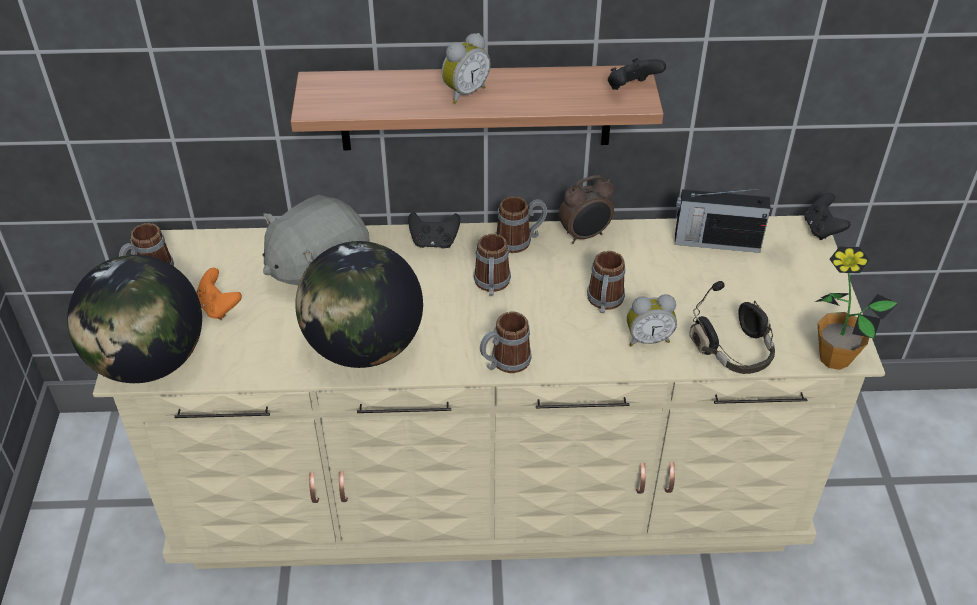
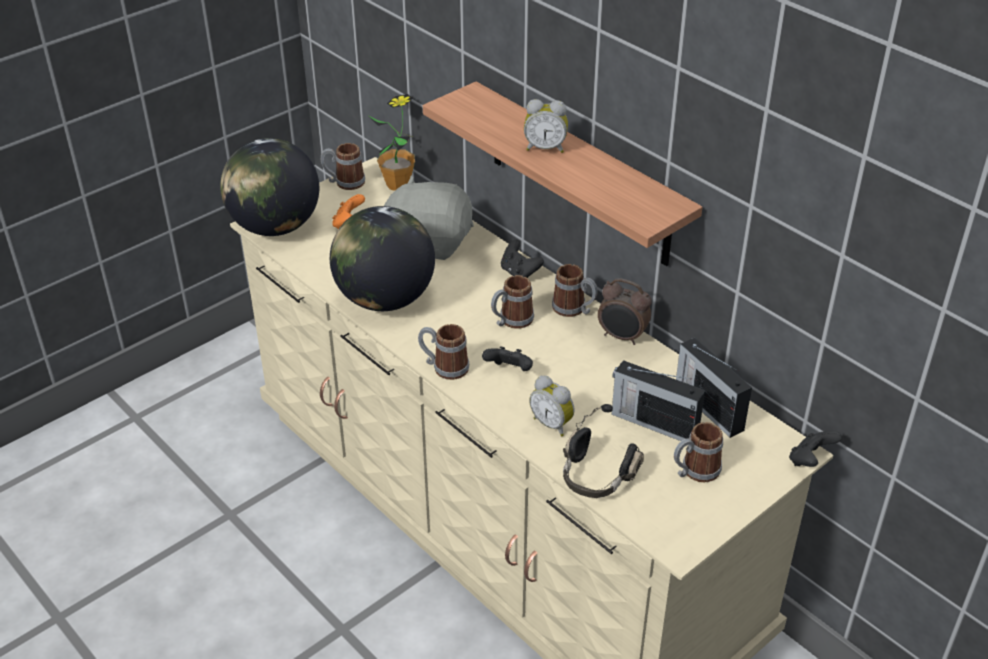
camera: 50 degrees right, 5 degrees down
mug [587,251,625,313] -> mug moved to [674,422,723,482]
black game controller [608,58,666,90] -> black game controller moved to [482,346,533,371]
potted plant [815,246,898,370] -> potted plant moved to [369,94,415,191]
none -> radio [612,360,705,441]

